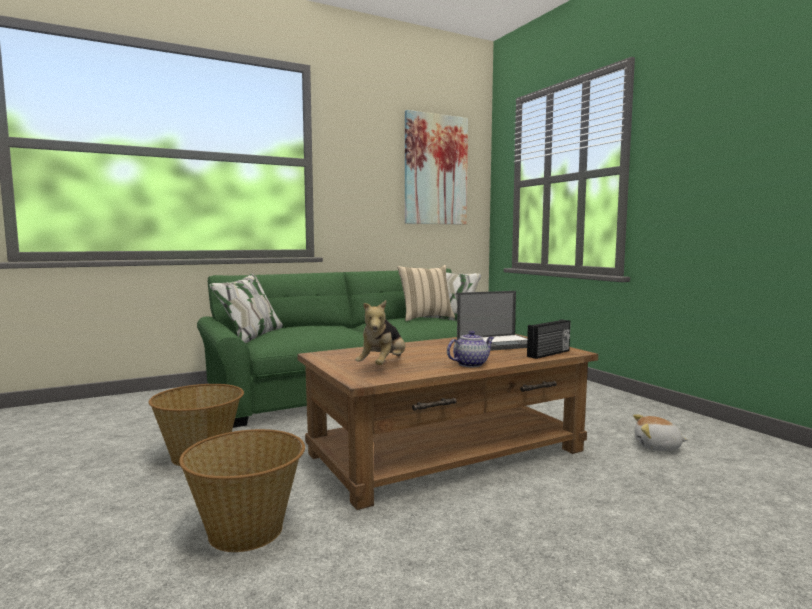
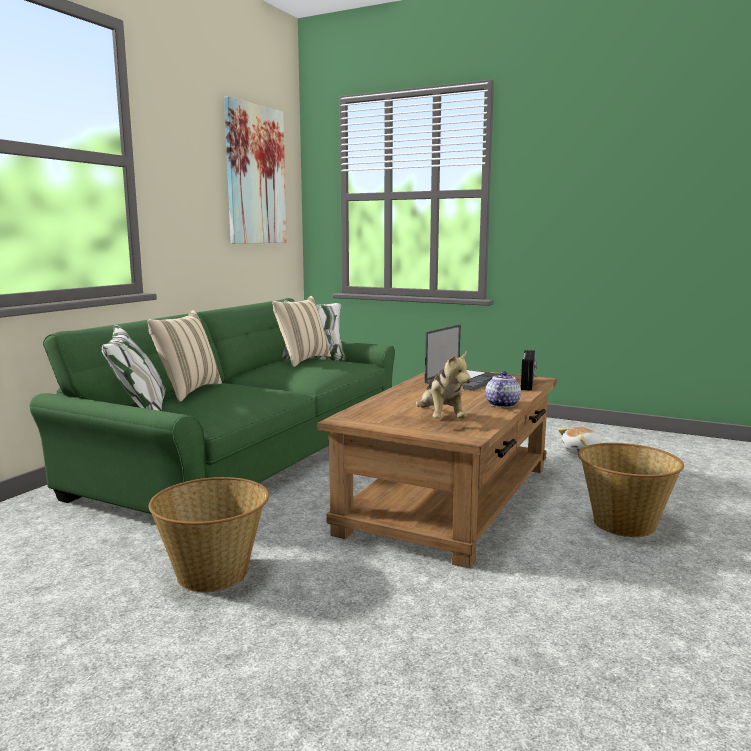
camera: 35 degrees left, 5 degrees up
basket [179,429,305,552] -> basket moved to [578,443,684,537]
none -> beige pillow [147,310,222,402]

